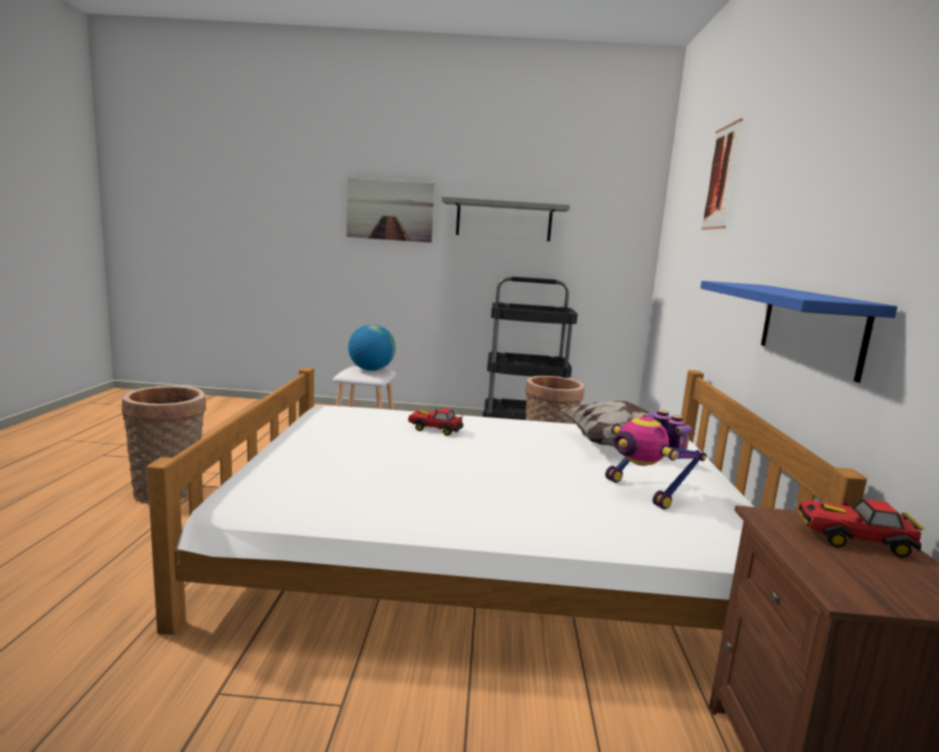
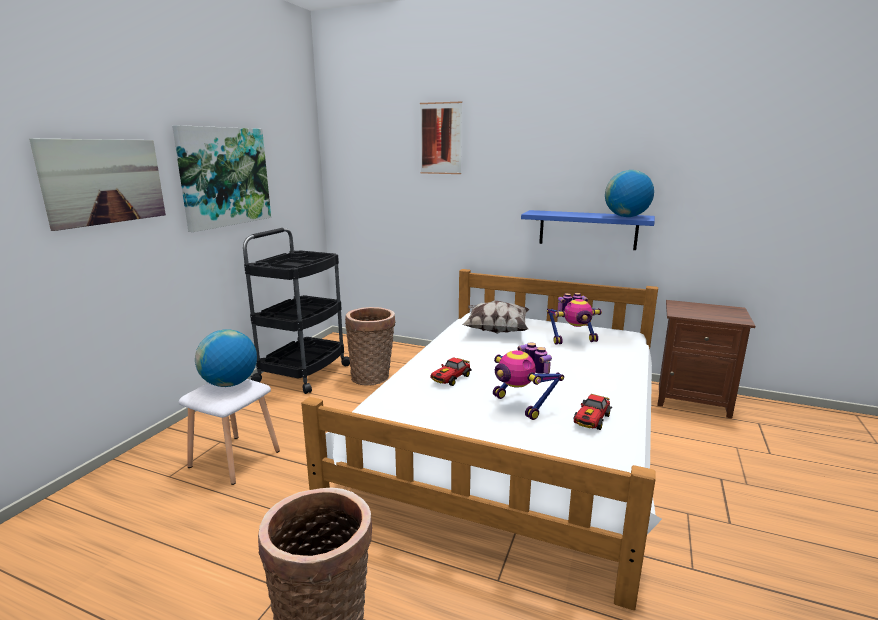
camera: 70 degrees left, 5 degrees up
grey shelf [442,197,570,241] -> picture [172,125,271,232]
toy car [797,499,924,558] -> toy car moved to [574,394,612,430]
none -> toy robot [493,342,564,420]
none -> globe [605,170,654,217]

